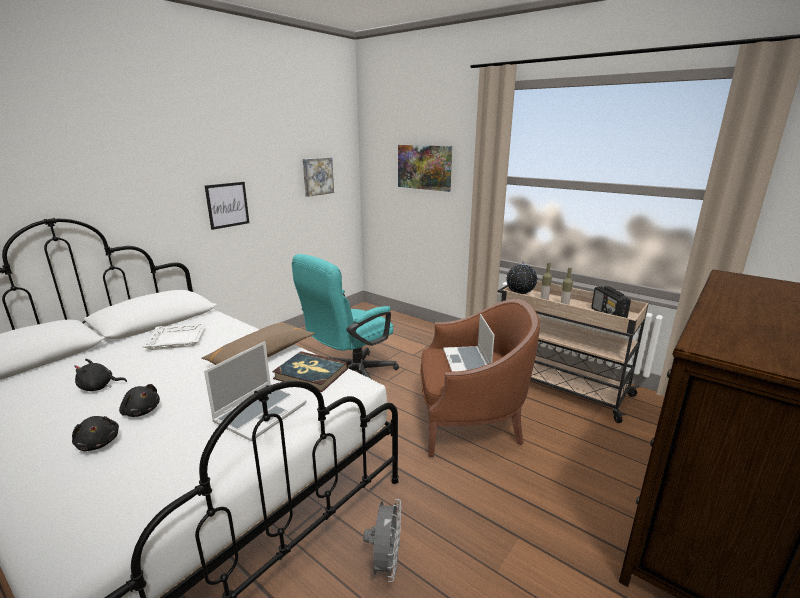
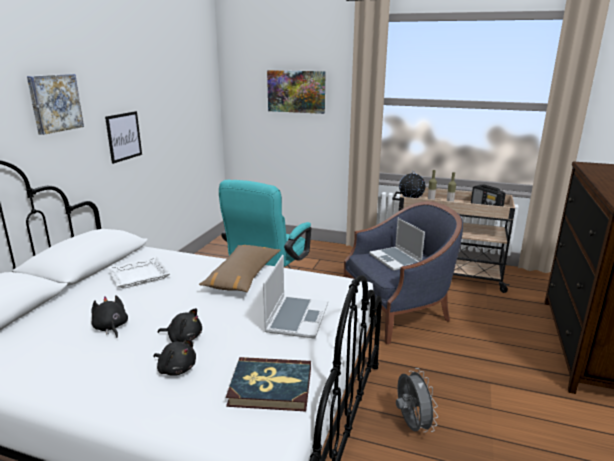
camera: 20 degrees left, 0 degrees up
black plush toy [74,359,127,391] -> black plush toy turned 90 degrees clockwise [91,295,128,338]
book [272,351,348,392] -> book moved to [226,357,311,411]
picture [303,157,334,197] -> picture moved to [27,74,84,135]
brown armchair [420,299,540,457] -> blue armchair [344,201,463,344]

